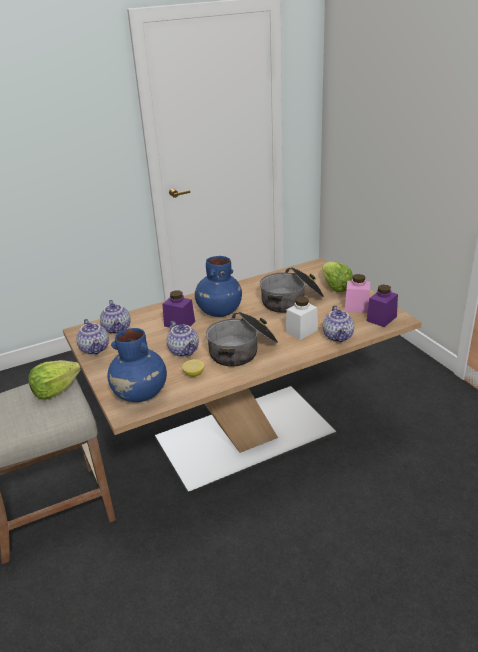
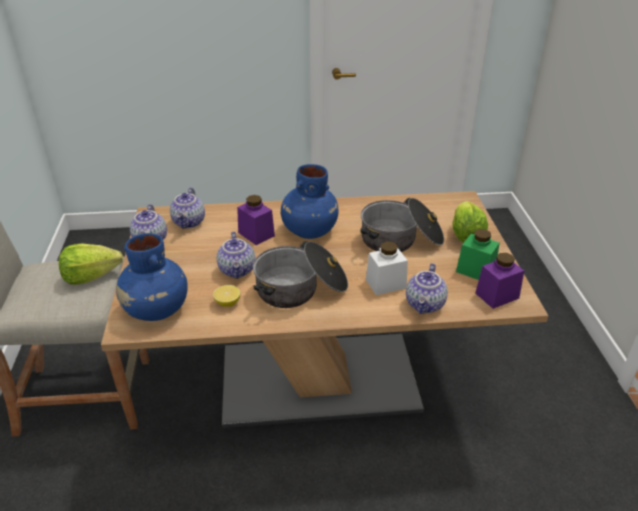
camera: 20 degrees right, 5 degrees up
pink jar [345,274,370,313] -> green jar [456,229,500,280]

